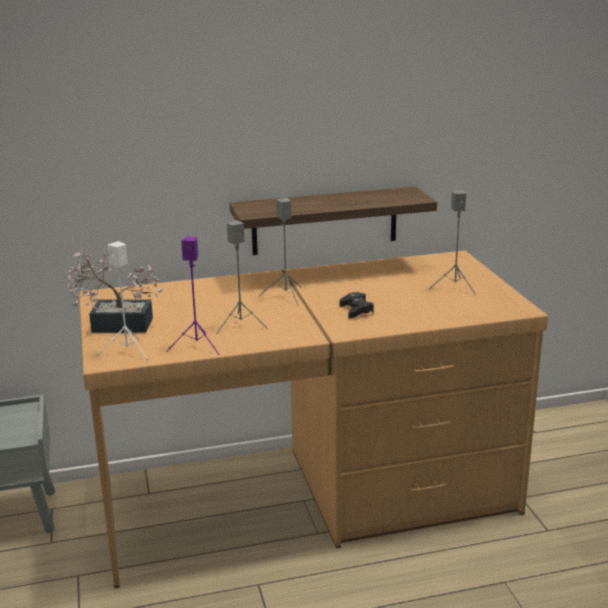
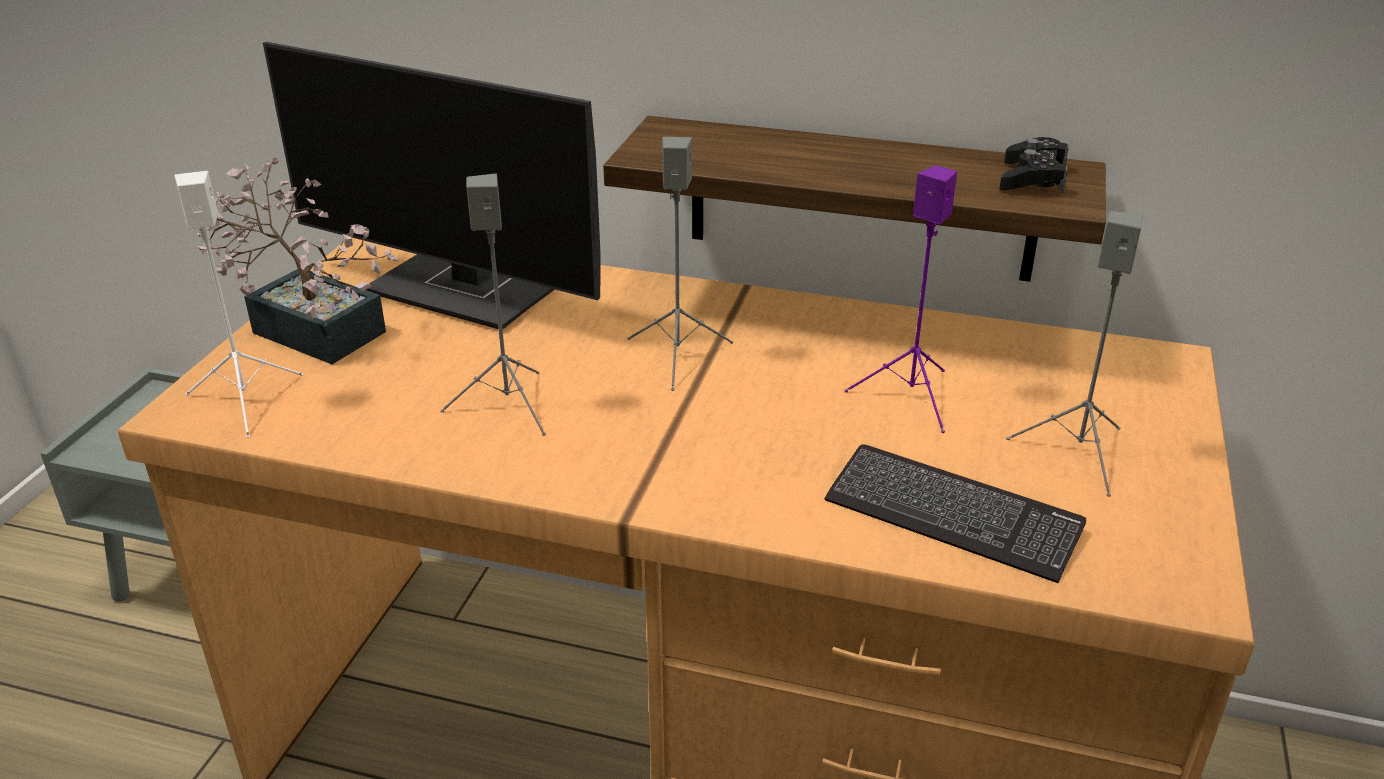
camera: 30 degrees right, 10 degrees up
purple speaker [167,236,219,355] -> purple speaker moved to [844,165,957,433]
black game controller [340,292,374,319] -> black game controller moved to [999,137,1069,194]
none -> monitor [263,42,601,329]
none -> keyboard [825,444,1086,583]

